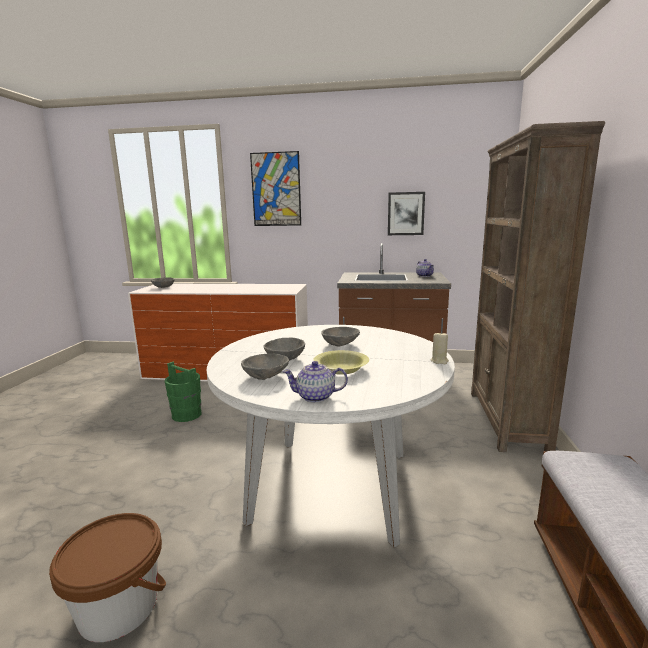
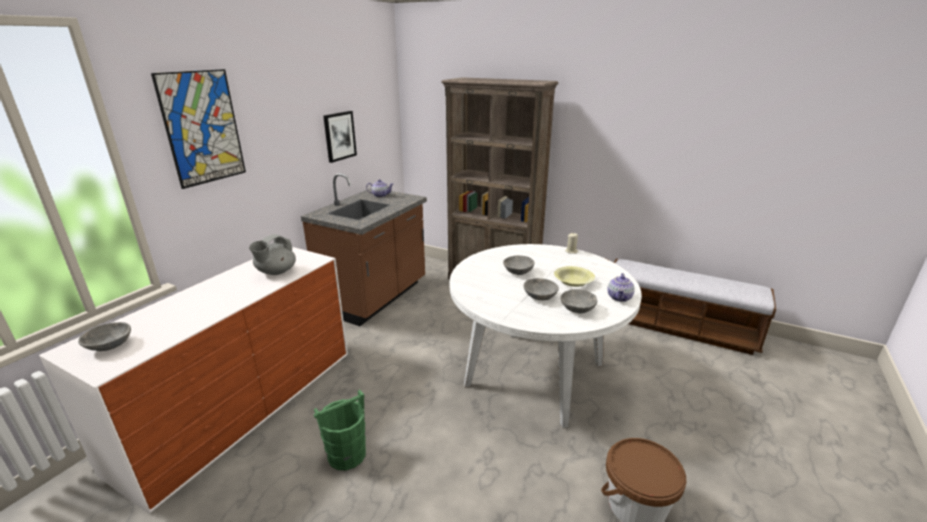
camera: 70 degrees left, 10 degrees up
none -> grey teapot [249,234,296,275]

